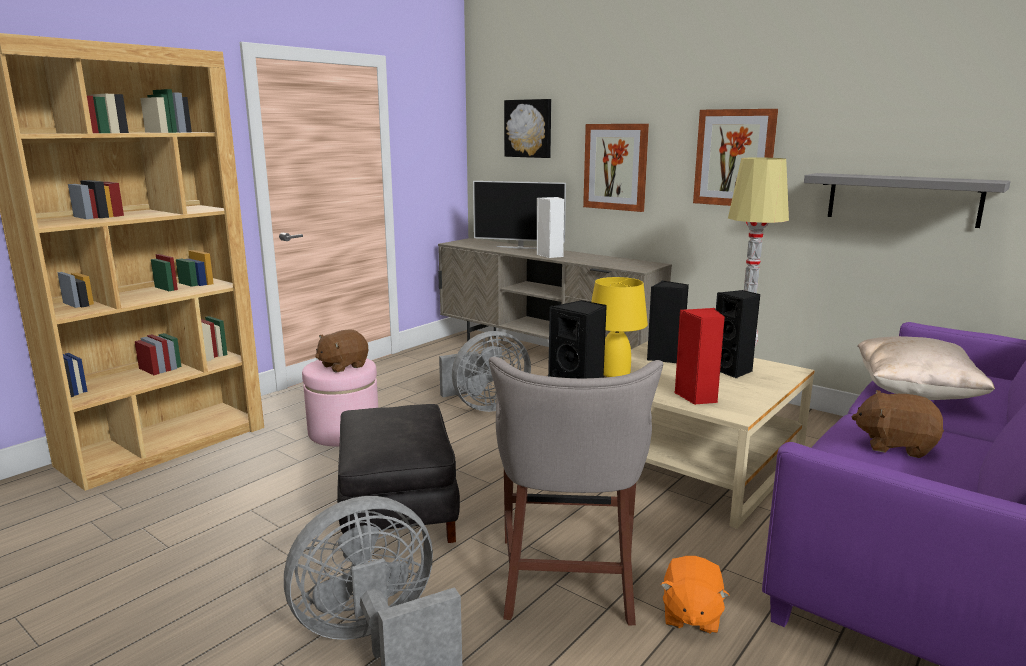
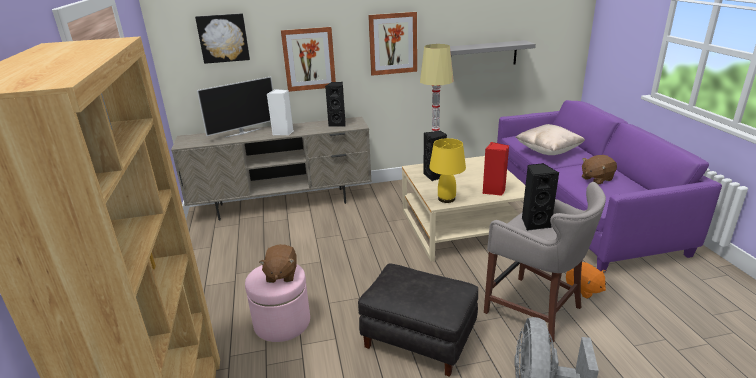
camera: 50 degrees left, 10 degrees up
grey fan [439,331,531,412] -> none
black speaker [716,290,760,378] -> black speaker moved to [325,82,346,127]

